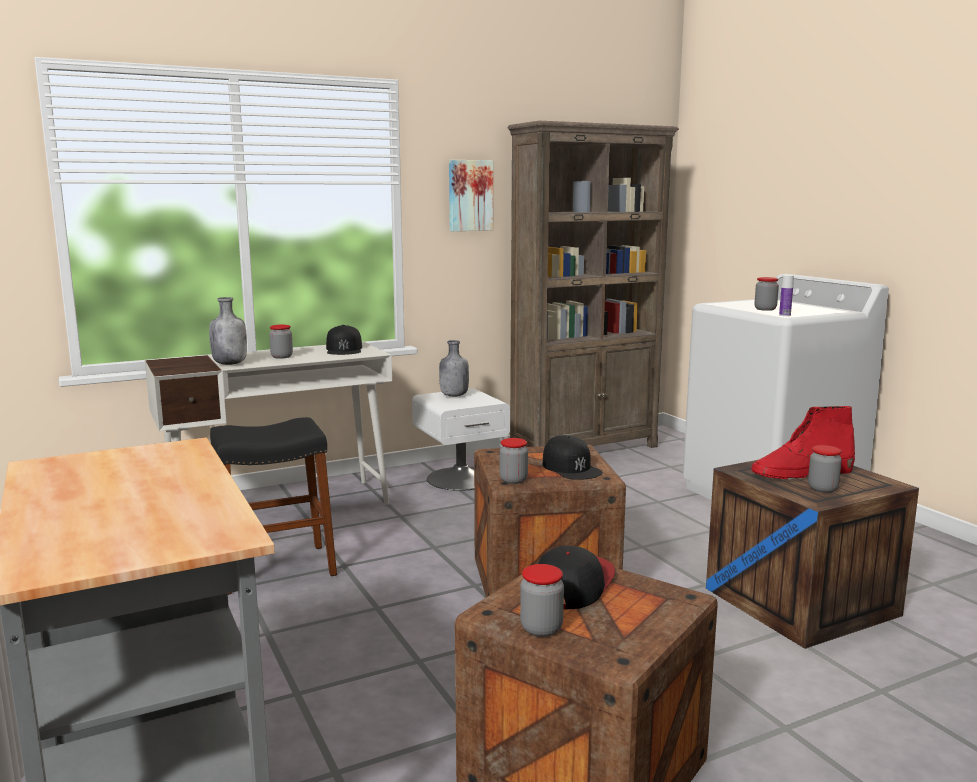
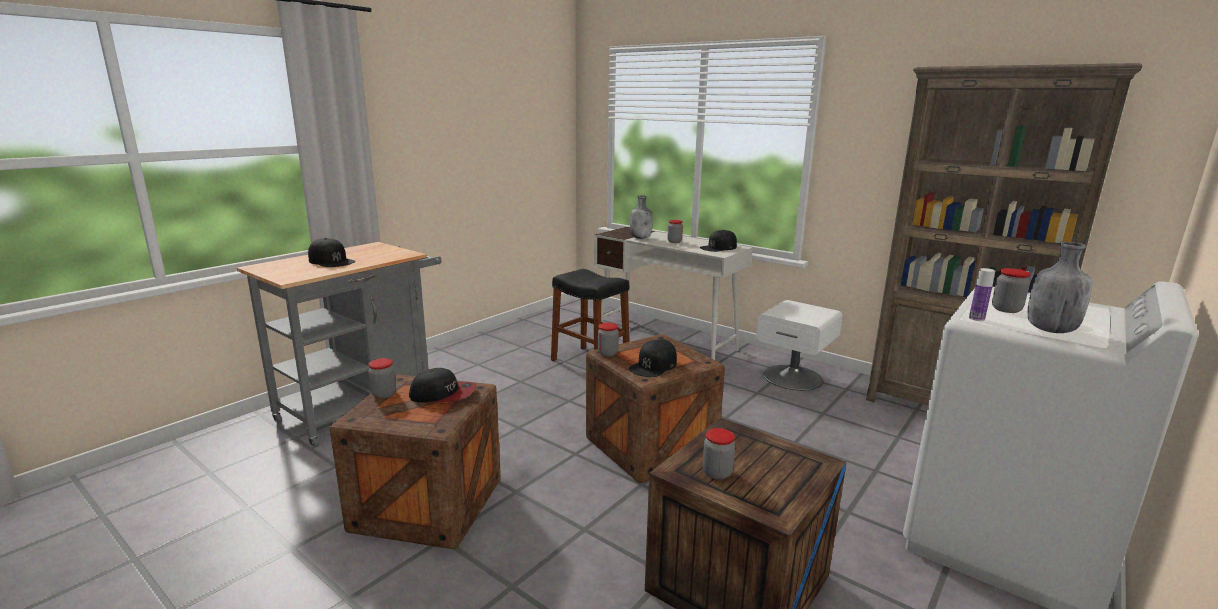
camera: 65 degrees right, 5 degrees up
grey bottle [439,340,469,397] -> grey bottle moved to [1027,242,1093,333]
picture [449,160,493,231] -> none
red boot [751,406,855,480] -> none
none -> black cap [308,238,355,267]

